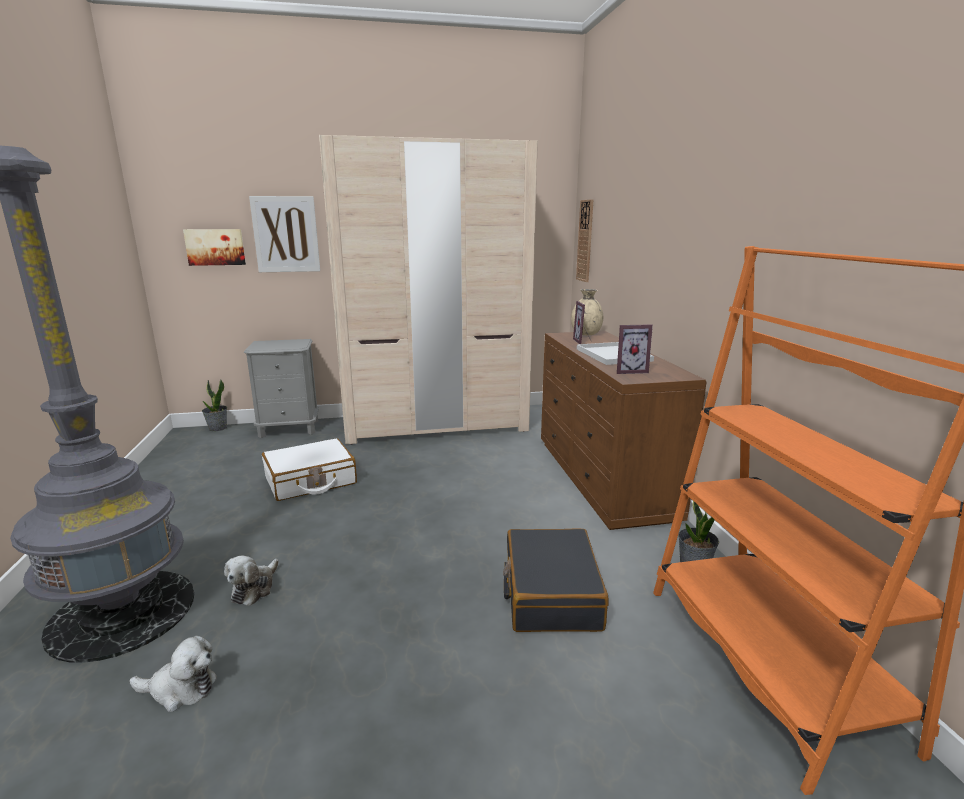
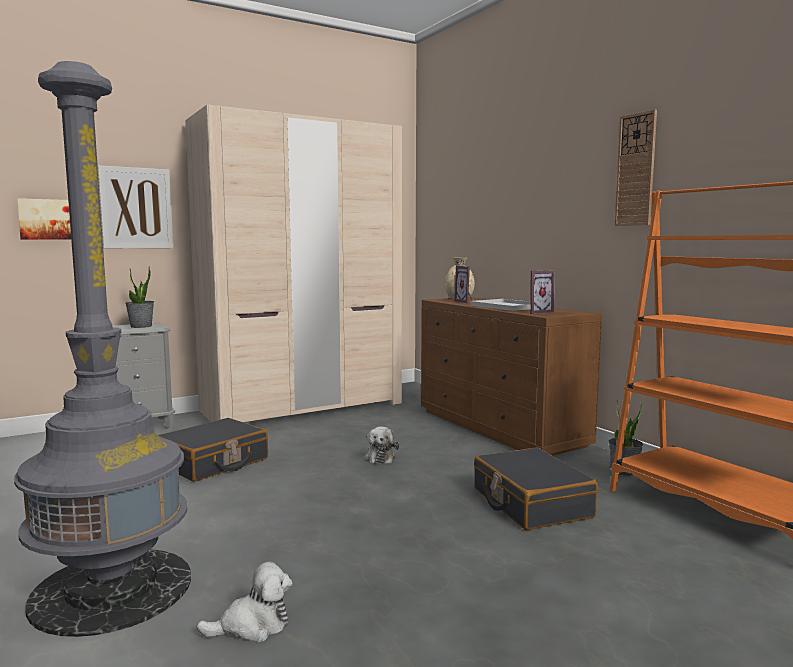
camera: 20 degrees left, 10 degrees down
potted plant [202,380,227,432] -> potted plant moved to [125,266,154,328]
plush toy [224,556,279,606] -> plush toy moved to [364,427,399,464]
white suitcase [262,438,357,501] -> black suitcase [158,418,268,482]
wall clock [576,199,593,282] -> wall clock moved to [615,109,657,226]

